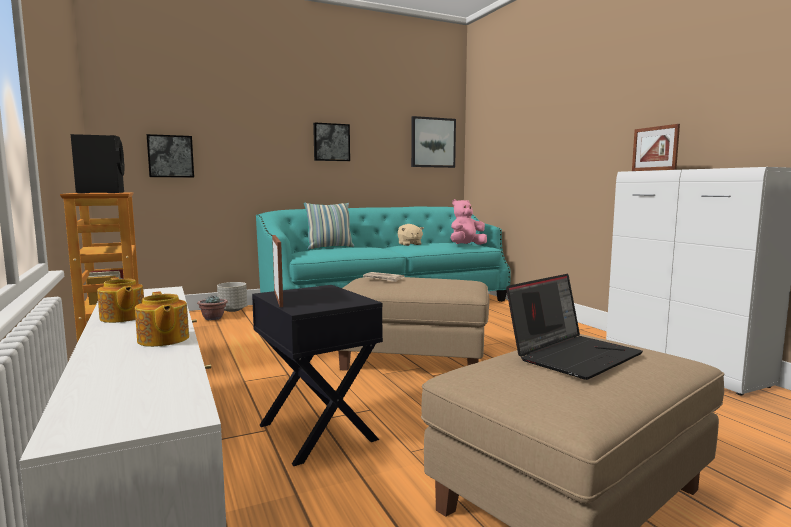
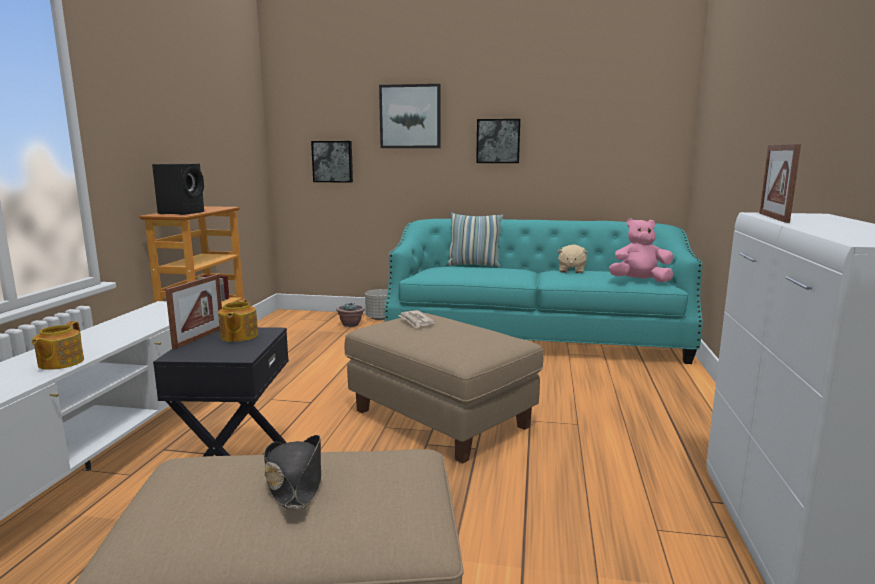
camera: 35 degrees right, 5 degrees up
teapot [97,277,144,323] -> teapot moved to [218,299,258,342]
picture [411,116,456,168] -> picture moved to [379,84,441,148]
laptop [506,274,643,380] -> black hat [264,435,321,509]

